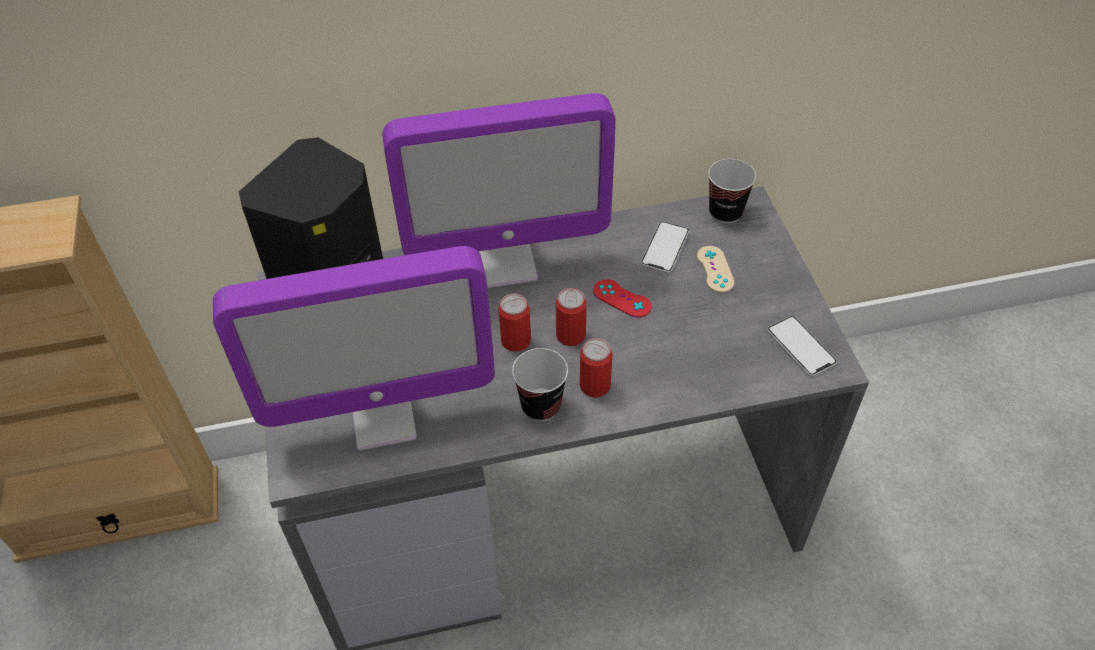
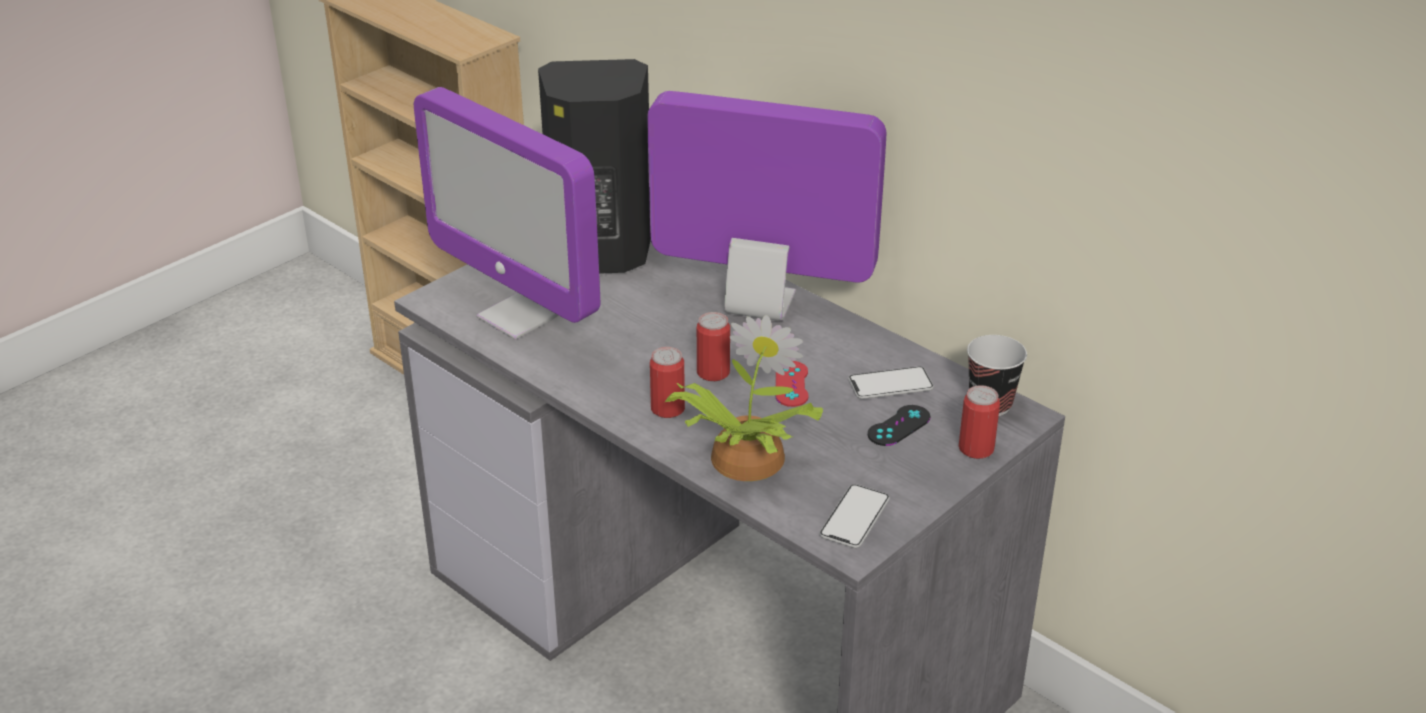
camera: 55 degrees right, 15 degrees down
monitor [382,93,616,288] -> monitor turned 150 degrees clockwise [648,91,886,321]
can [499,293,531,352] -> can moved to [959,385,1000,459]
cup [512,348,568,421] -> none
beige game controller [697,246,735,293] -> black game controller [868,405,930,446]
none -> potted plant [665,315,823,481]

